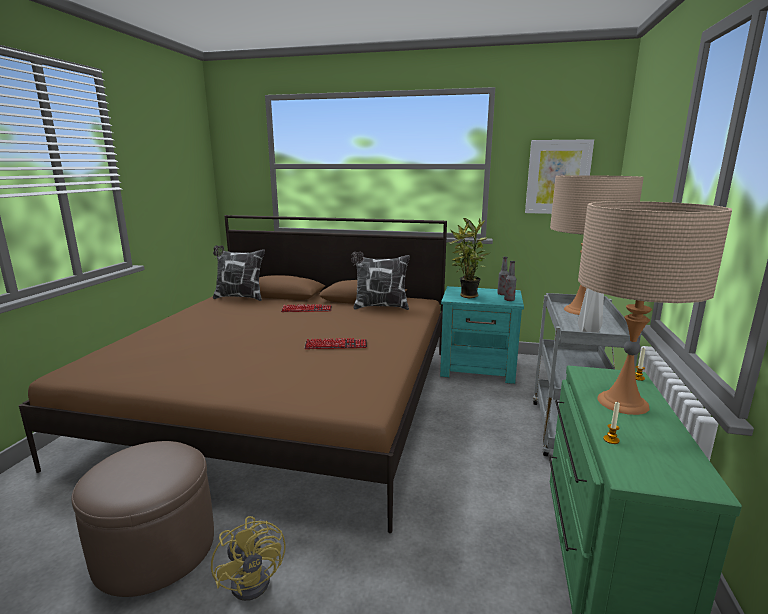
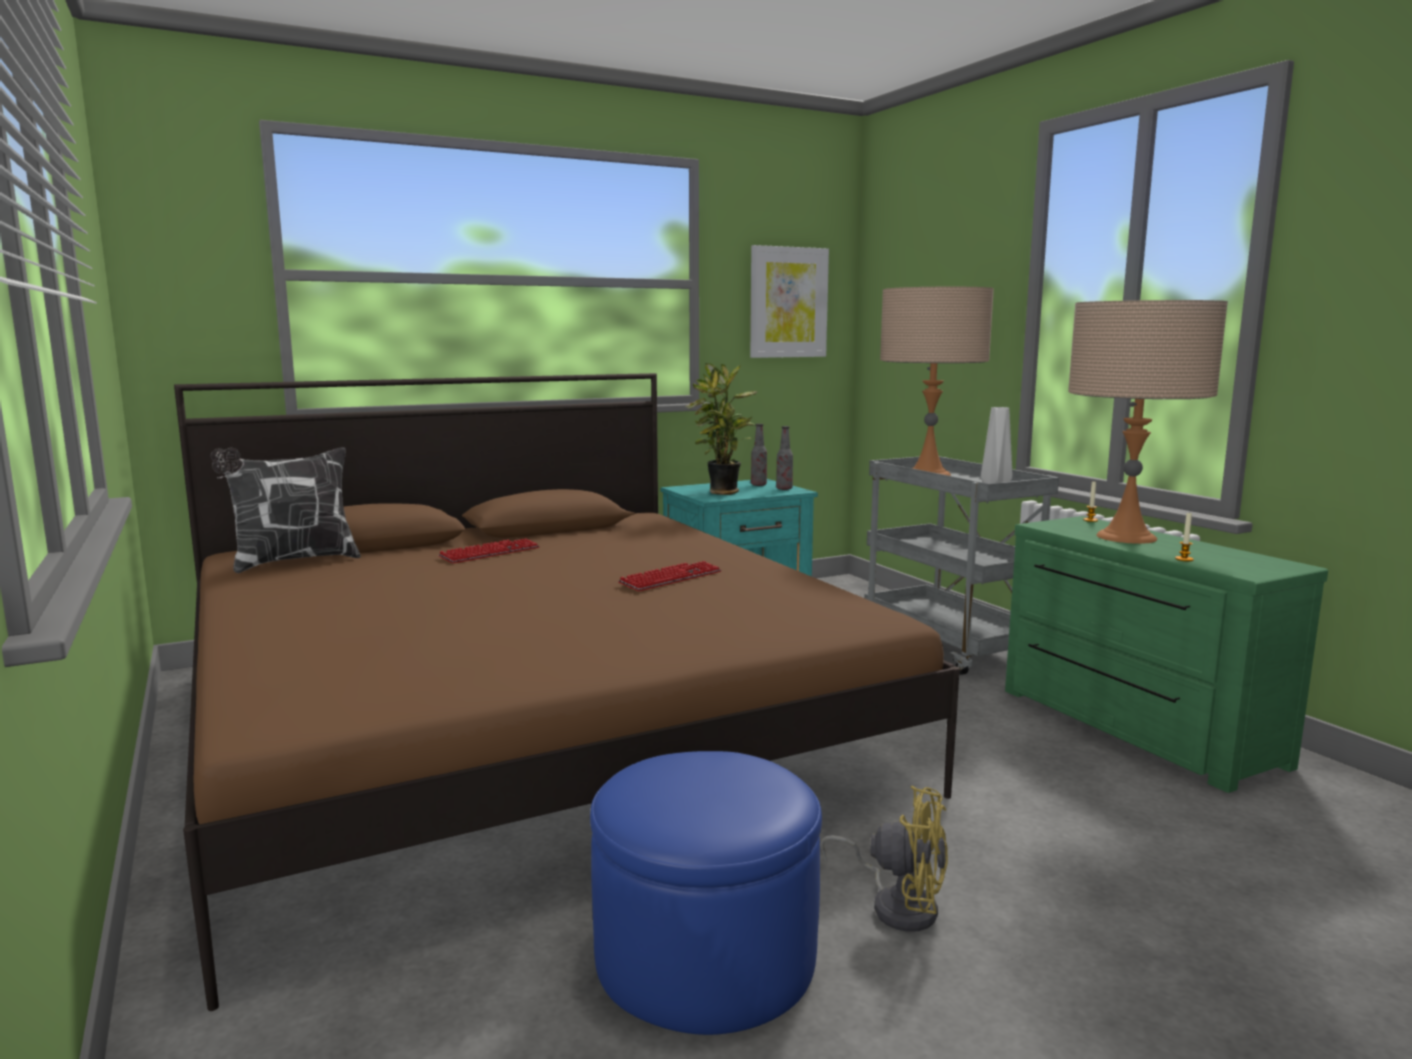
camera: 40 degrees left, 5 degrees down
brown ottoman [71,441,214,597] -> blue ottoman [590,751,822,1035]
pillow [351,252,410,310] -> none

